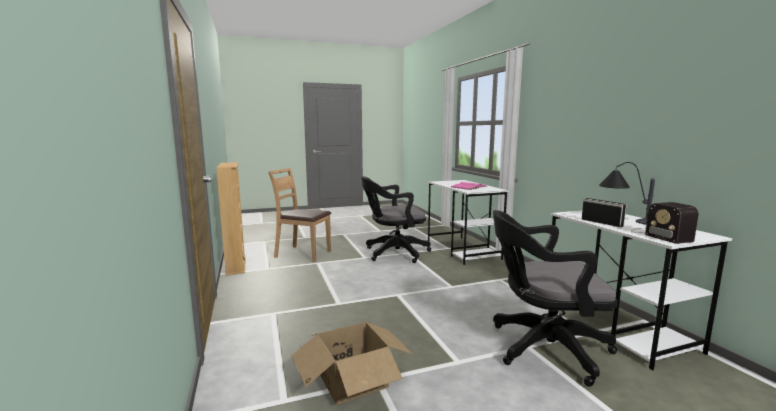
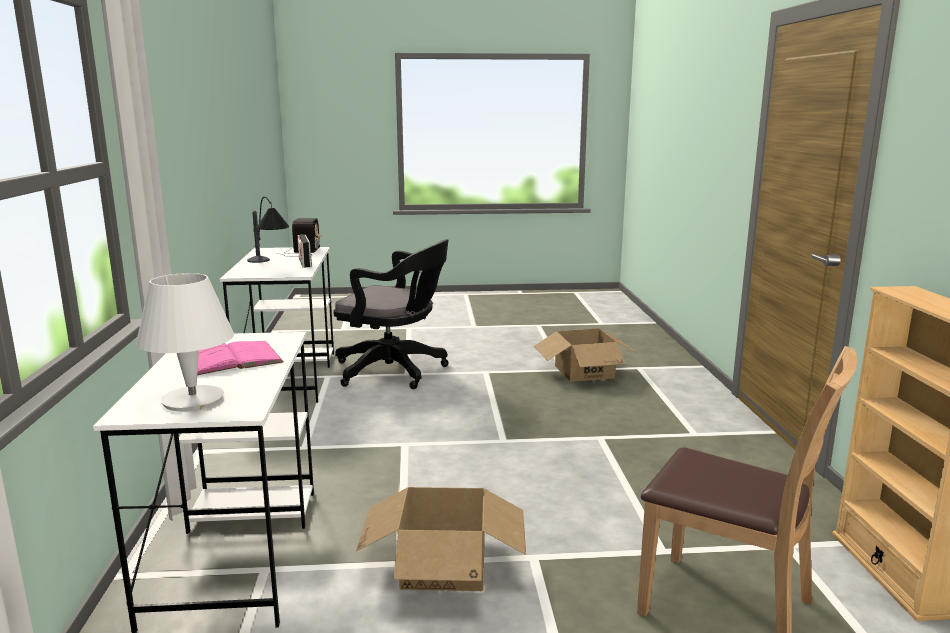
camera: 165 degrees left, 5 degrees up
black office chair [361,176,431,263] -> cardboard box [356,487,526,591]
none -> white table lamp [136,273,234,412]

